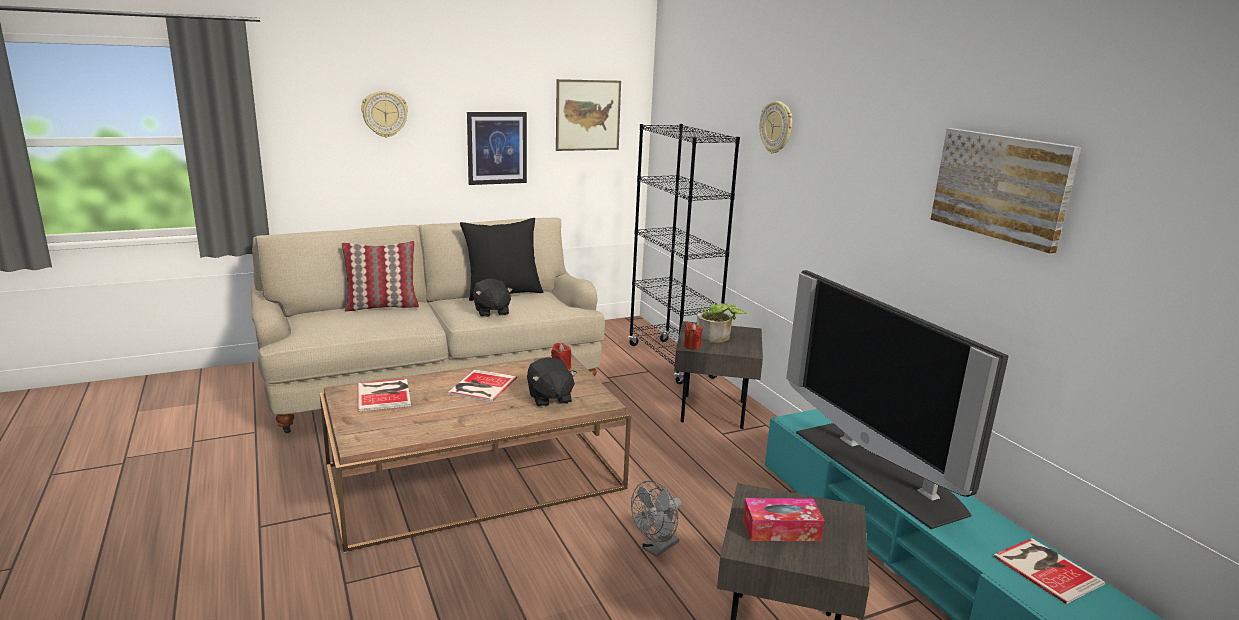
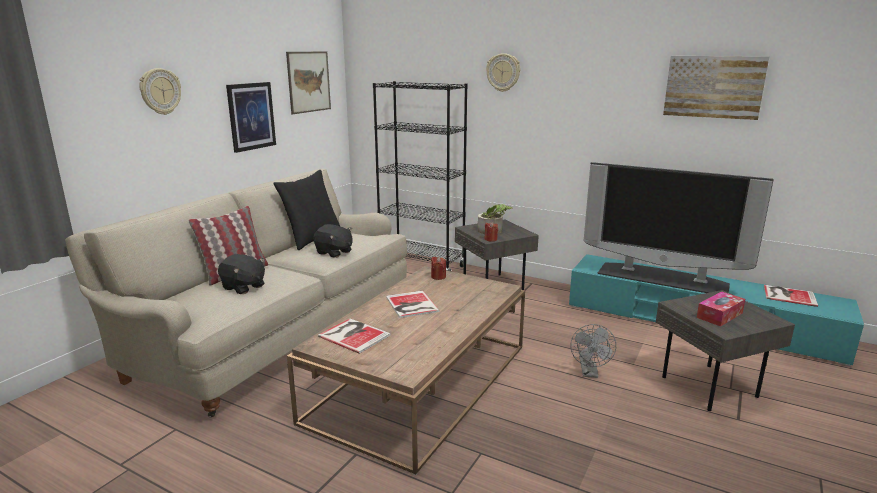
camera: 35 degrees left, 0 degrees up
black plush toy [527,357,577,407] -> black plush toy moved to [218,254,265,294]

